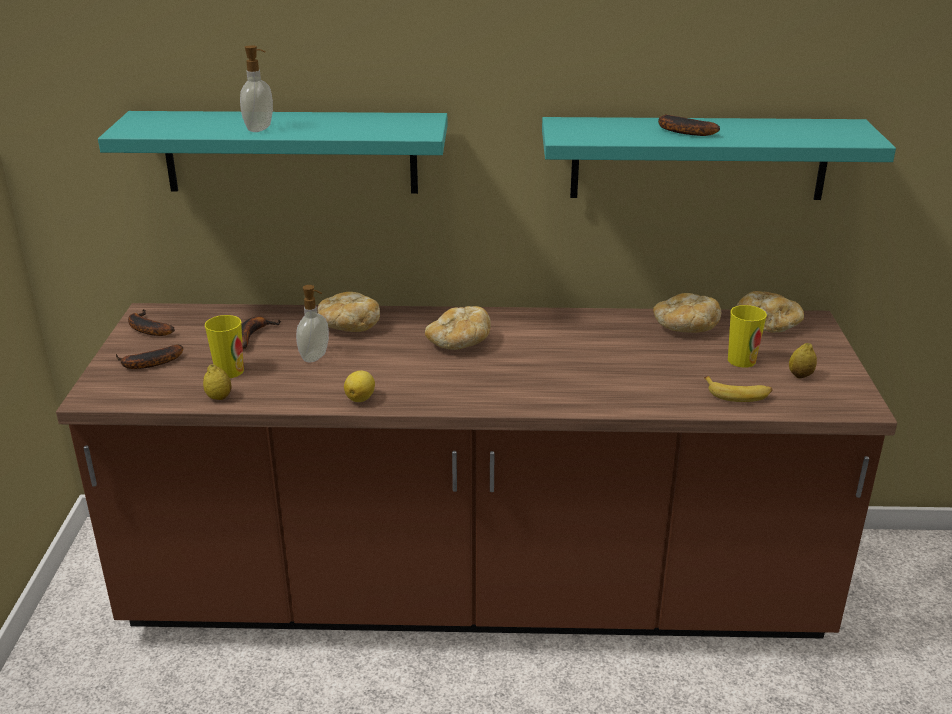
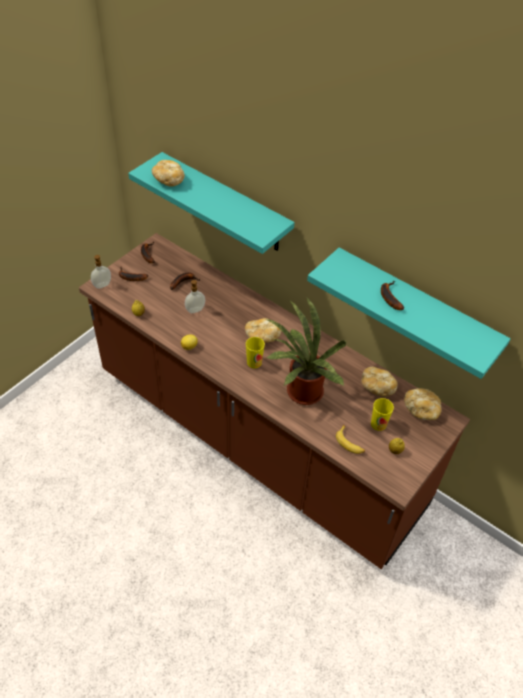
camera: 35 degrees right, 20 degrees up
cup [205,315,244,378] -> cup moved to [246,337,265,368]
soap dispenser [240,45,273,132] -> soap dispenser moved to [91,255,111,289]
bread [317,292,380,332] -> bread moved to [152,160,185,187]
none -> potted plant [265,298,346,405]

